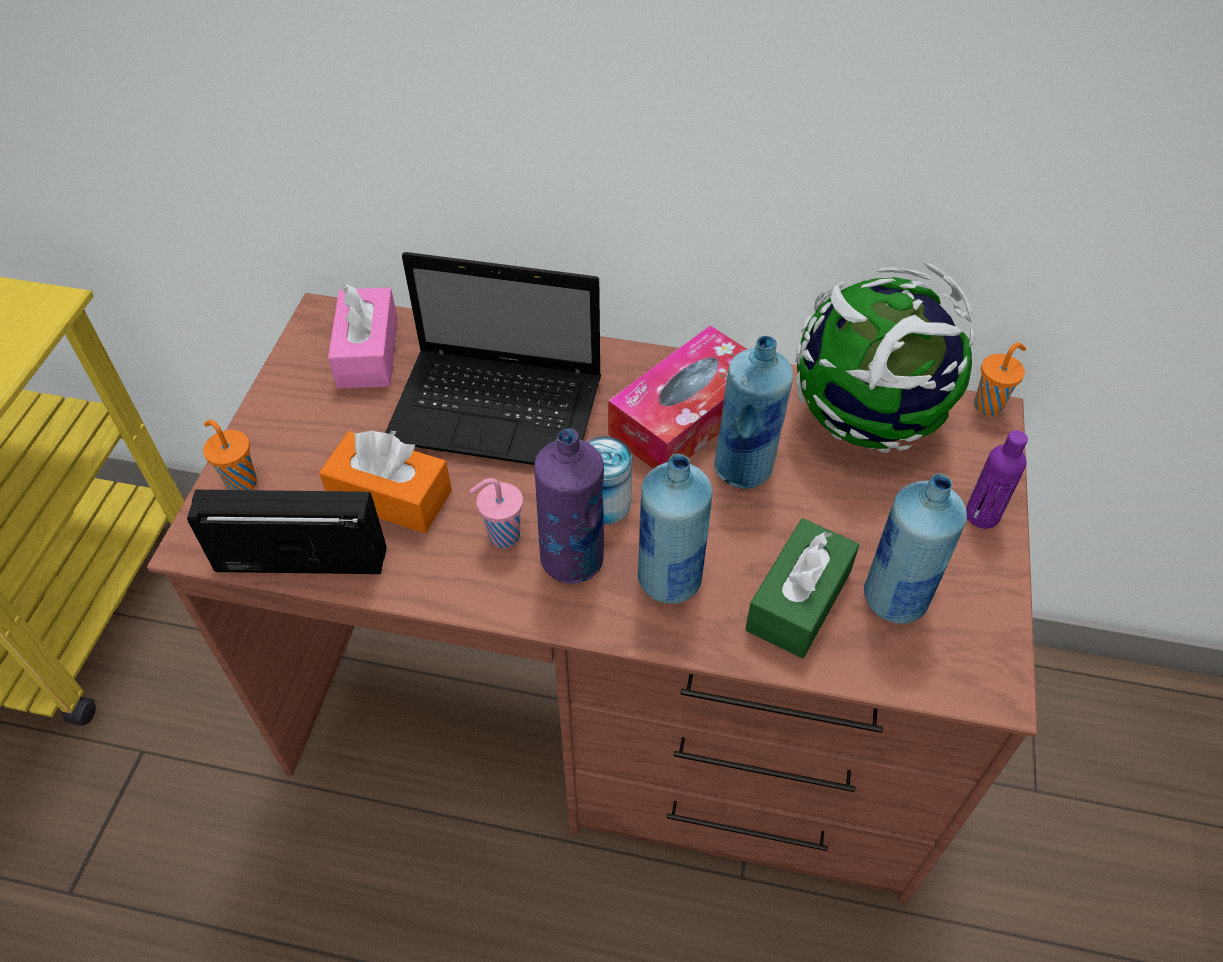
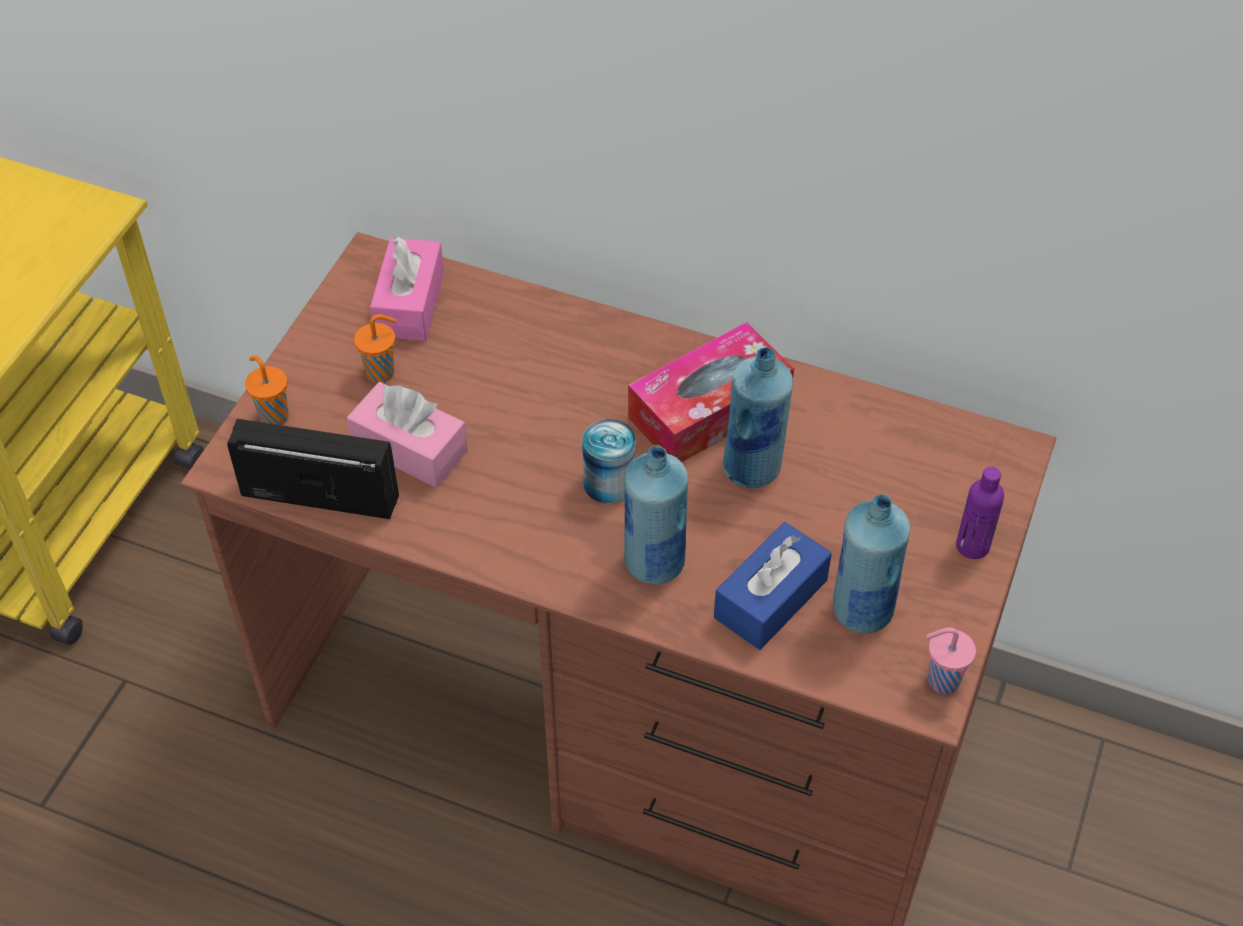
camera: 10 degrees right, 0 degrees up
orange tissue box [319,430,452,533] -> pink tissue box [347,382,468,488]
laptop [385,252,601,465] -> none
pink cup [470,478,523,548] -> pink cup moved to [926,628,976,694]
purple bottle [534,428,604,584] -> none
green tissue box [746,518,859,658] -> blue tissue box [714,522,832,650]
globe [795,262,975,453] -> none
orange cup [974,342,1026,416] -> orange cup moved to [354,314,397,383]

